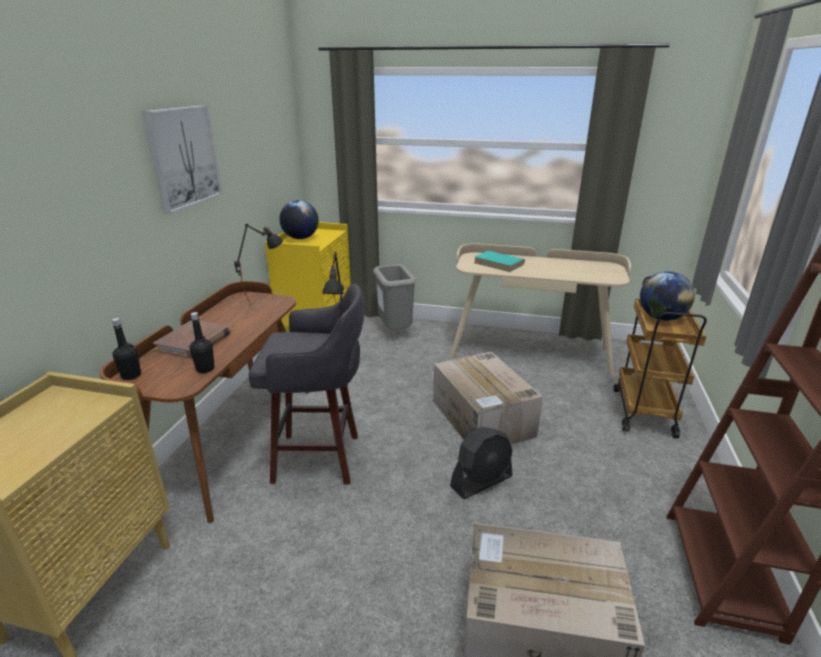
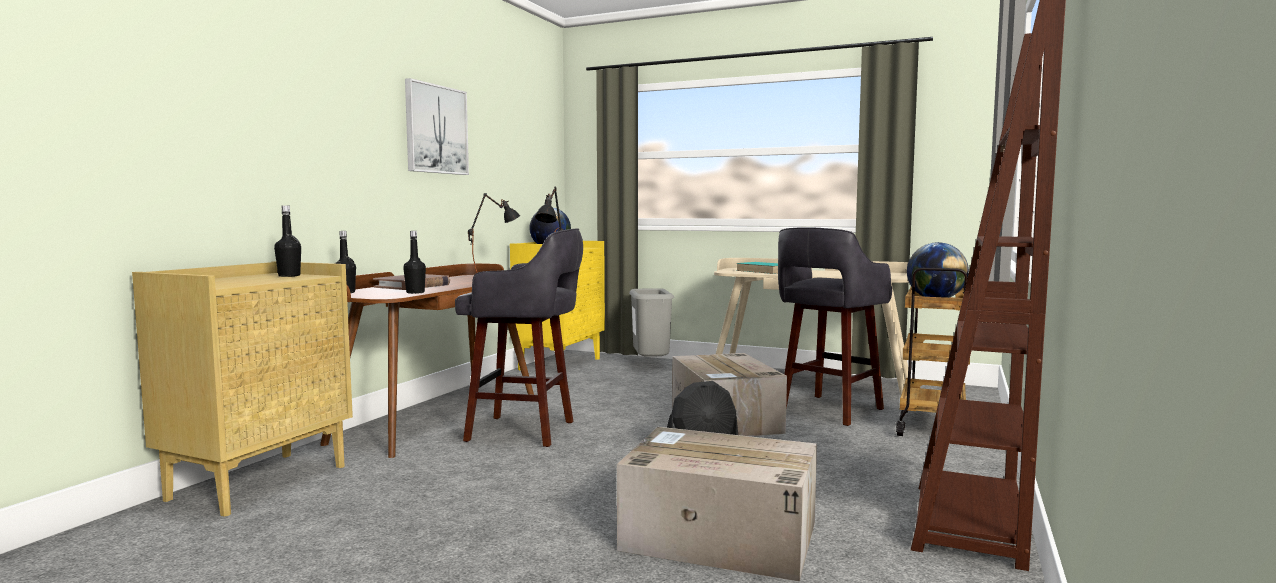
camera: 10 degrees right, 20 degrees down
none -> black bottle [274,205,301,277]
none -> grey stool [778,227,892,426]

